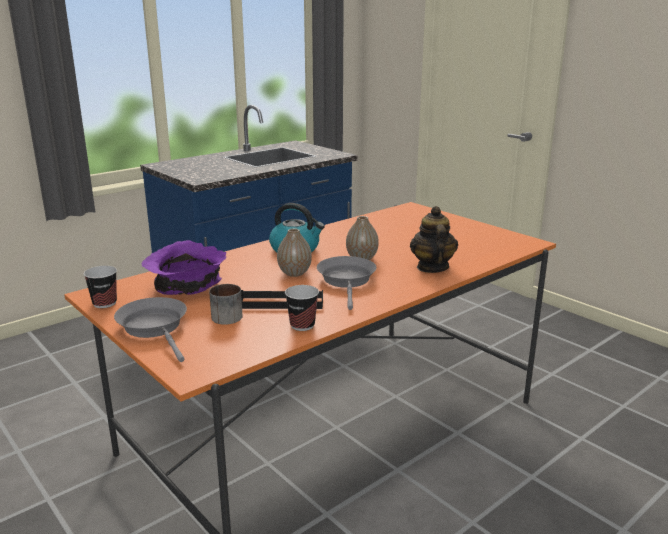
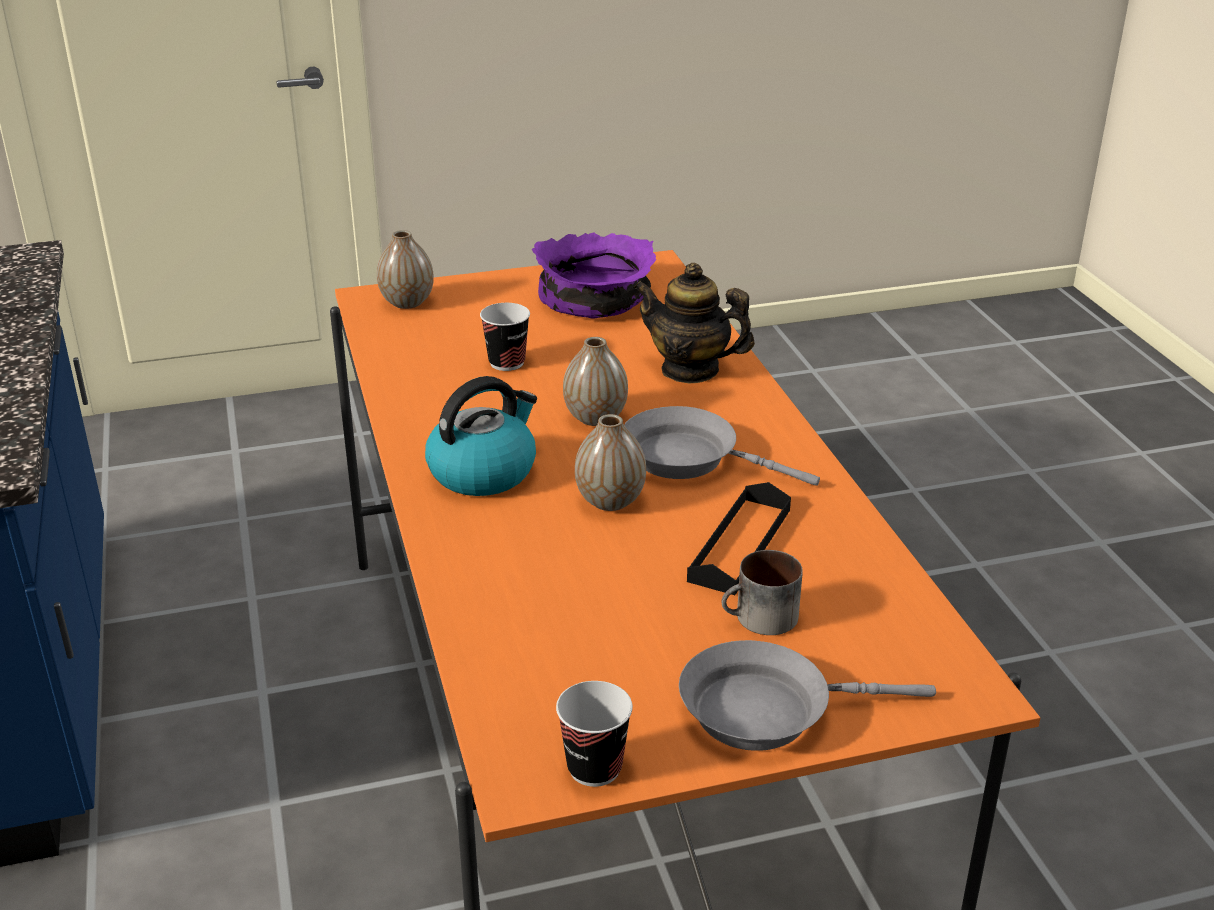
camera: 65 degrees left, 10 degrees up
purple bowl [141,240,226,295] -> purple bowl moved to [532,233,656,319]
cup [285,285,319,331] -> cup moved to [480,303,530,371]
none -> vase [377,230,434,309]

